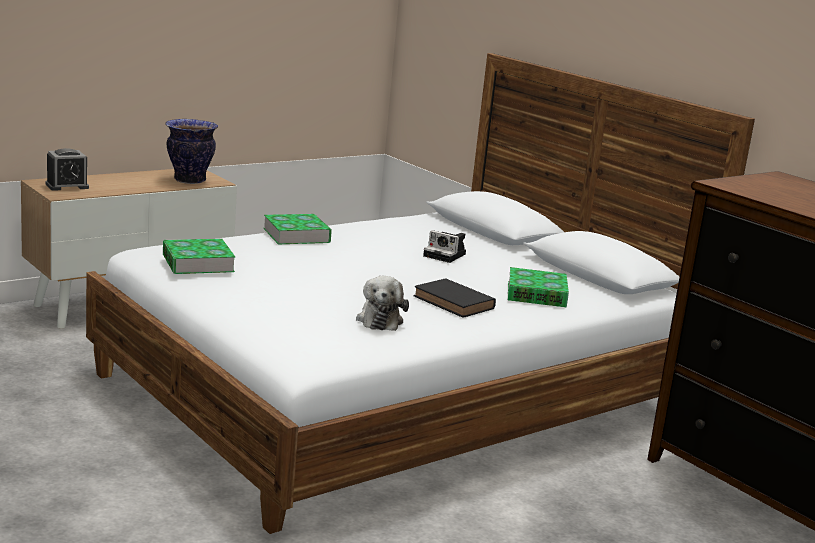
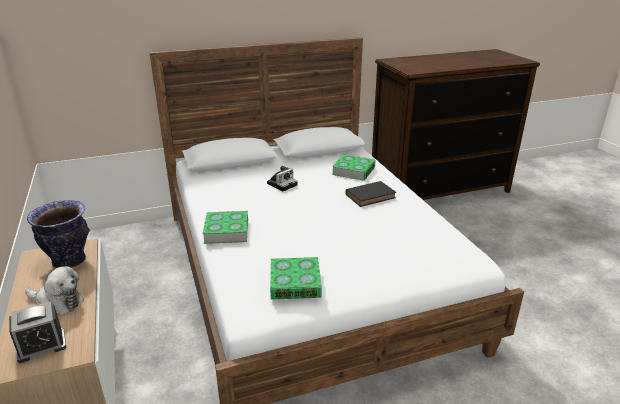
camera: 70 degrees left, 10 degrees up
alarm clock [45,148,89,191] -> alarm clock turned 75 degrees clockwise [9,301,66,363]
plush toy [356,276,409,331] -> plush toy moved to [25,266,84,314]

